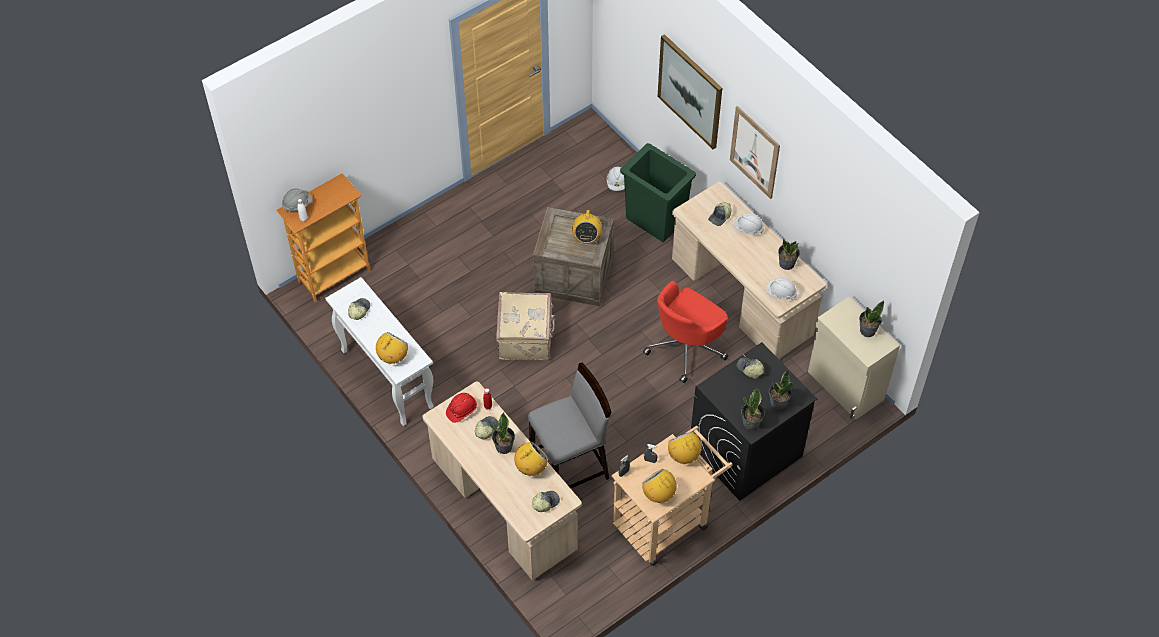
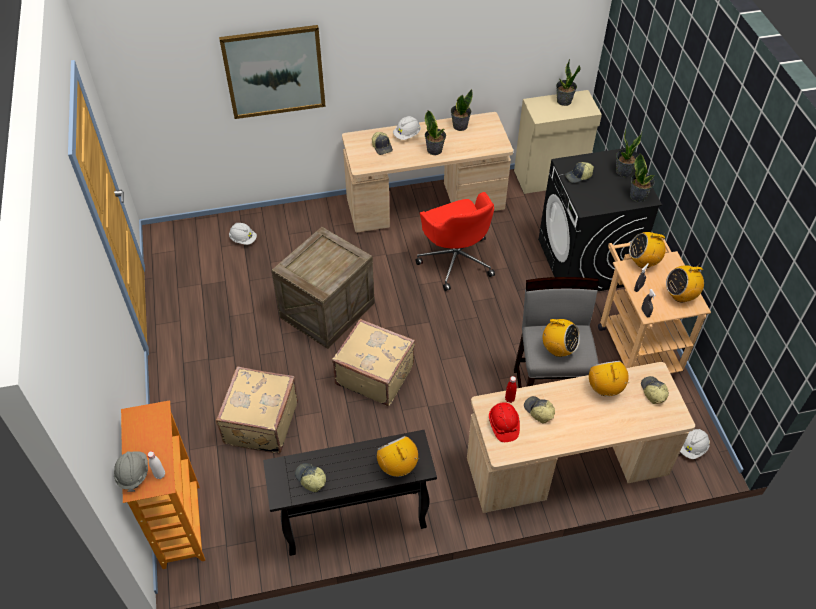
camera: 65 degrees left, 5 degrees down
white console table [325,277,434,426] -> black console table [263,430,437,556]
potted plant [491,413,515,454] -> potted plant moved to [425,110,446,155]
radio [572,210,602,244] -> radio moved to [542,319,580,357]
green trash can [620,143,696,243] -> none
picture [730,106,780,199] -> none
white hard hat [766,277,797,300] -> white hard hat moved to [680,429,710,459]
none -> beige suitcase [216,366,298,454]

